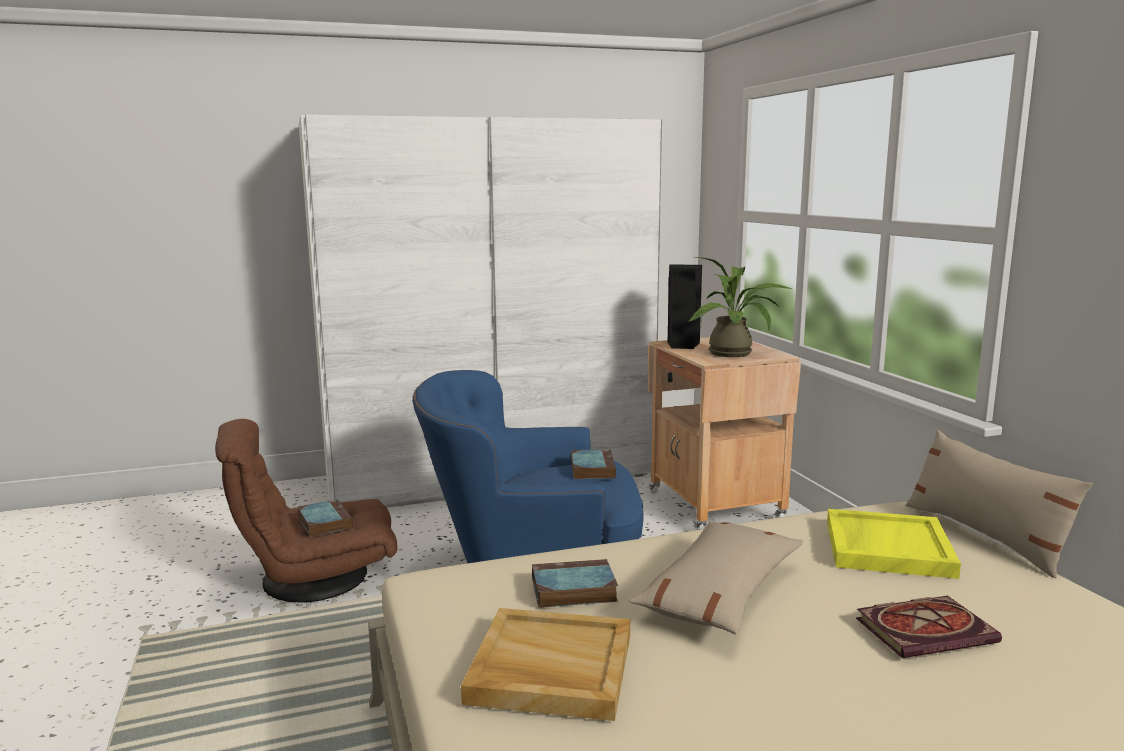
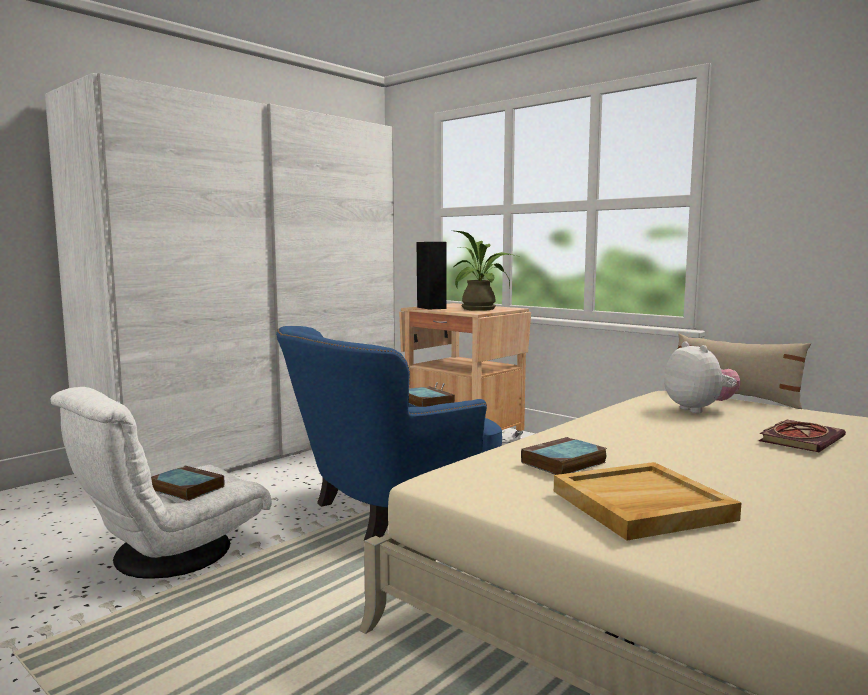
camera: 30 degrees left, 5 degrees down
brown armchair [215,419,397,603] -> white armchair [50,387,272,579]
beige pillow [629,521,803,634] -> none
yellow tray [827,509,961,579] -> plush toy [664,342,740,413]

